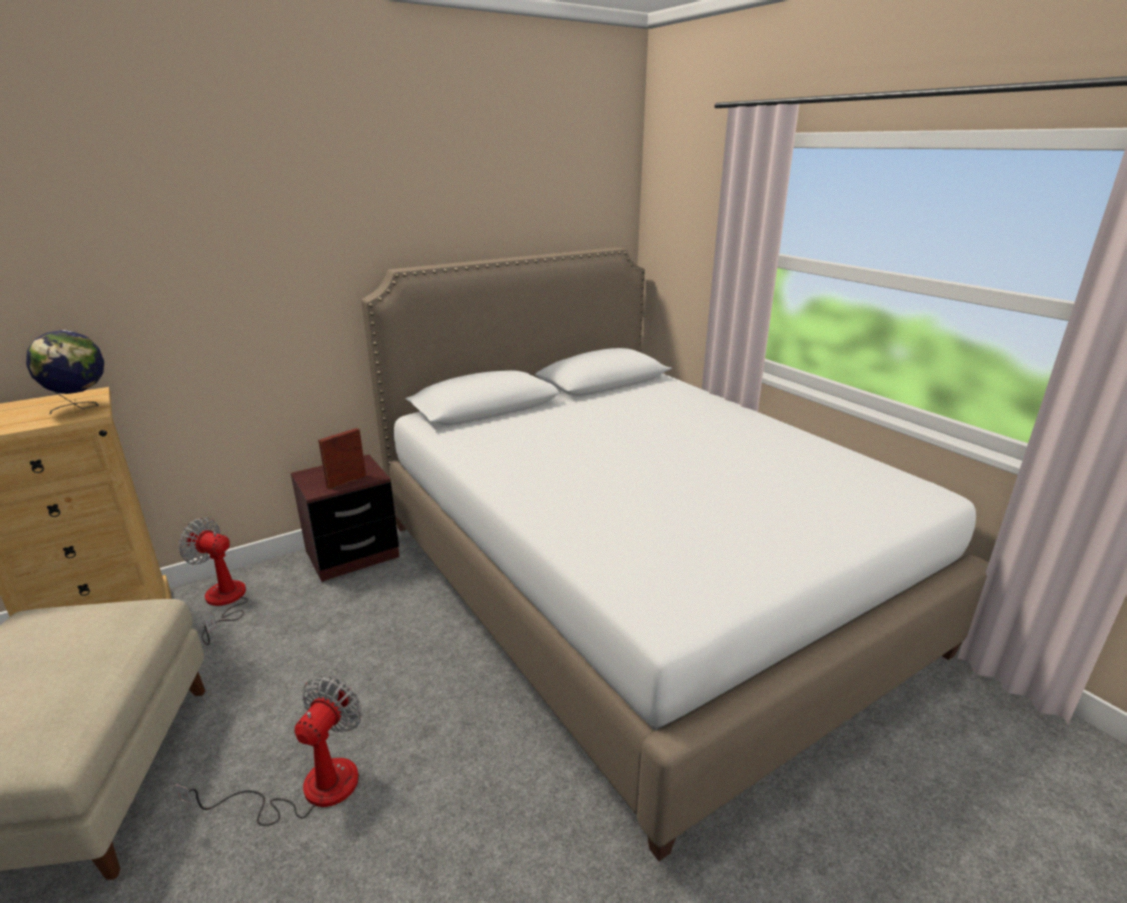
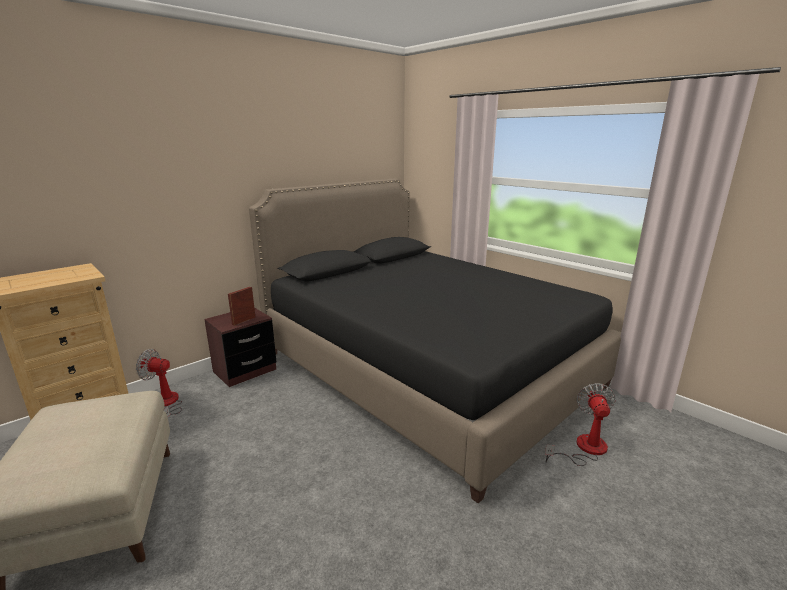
camera: 10 degrees left, 5 degrees down
globe [26,330,104,415] -> none
fan [175,676,362,826] -> fan moved to [545,383,615,466]
white bed [361,247,989,861] -> black bed [249,179,621,503]

